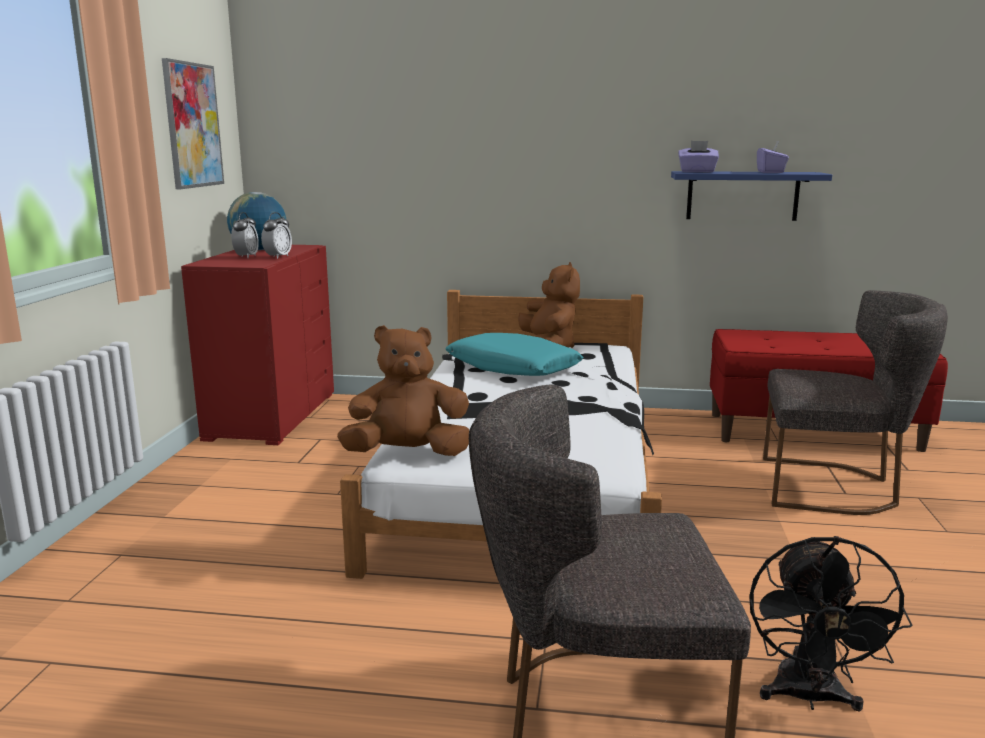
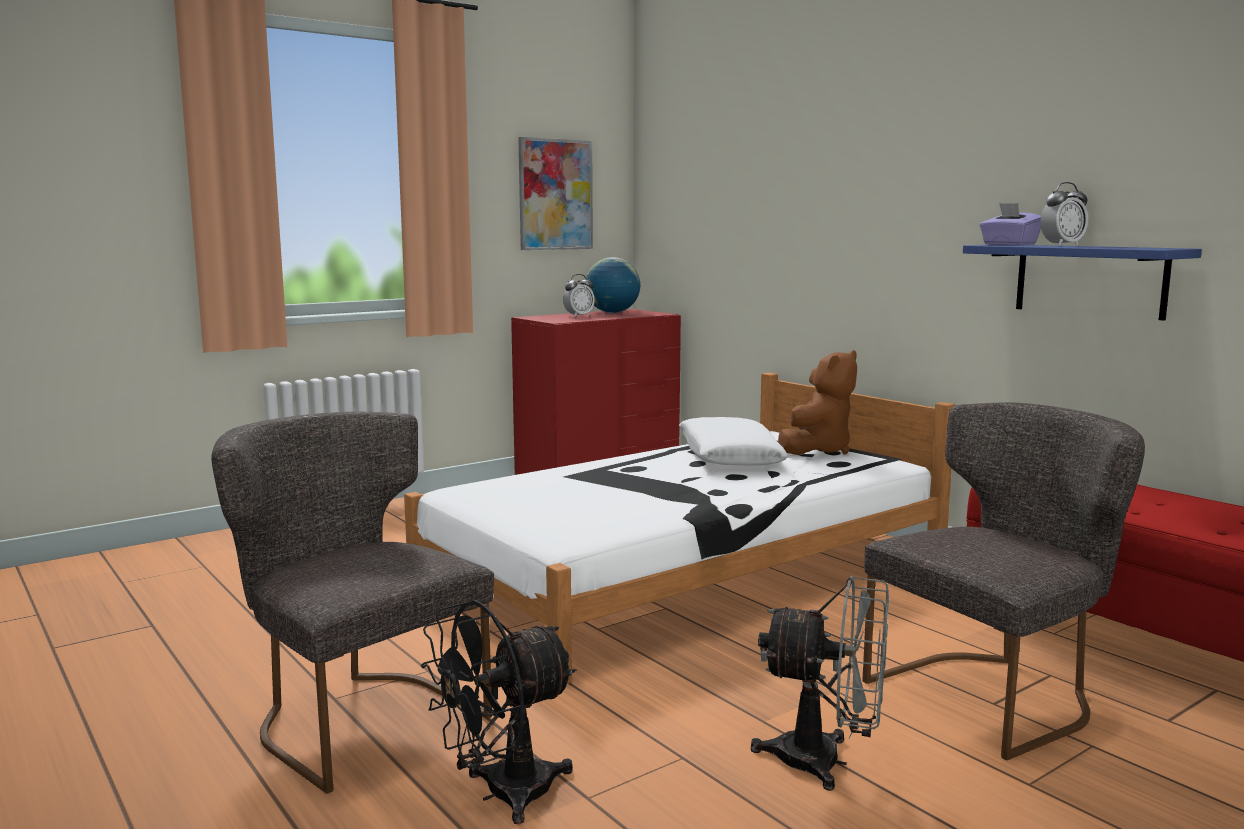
camera: 45 degrees right, 5 degrees down
alarm clock [261,212,292,259] -> alarm clock moved to [1041,182,1088,246]
brown plush toy [337,325,469,456] -> none
turquoise pillow [446,333,584,376] -> white pillow [679,417,788,466]
purple tissue box [757,141,789,173] -> none
grey chair [763,290,948,515] -> grey chair turned 90 degrees counterclockwise [862,402,1145,760]
none -> grey fan [751,576,889,791]

